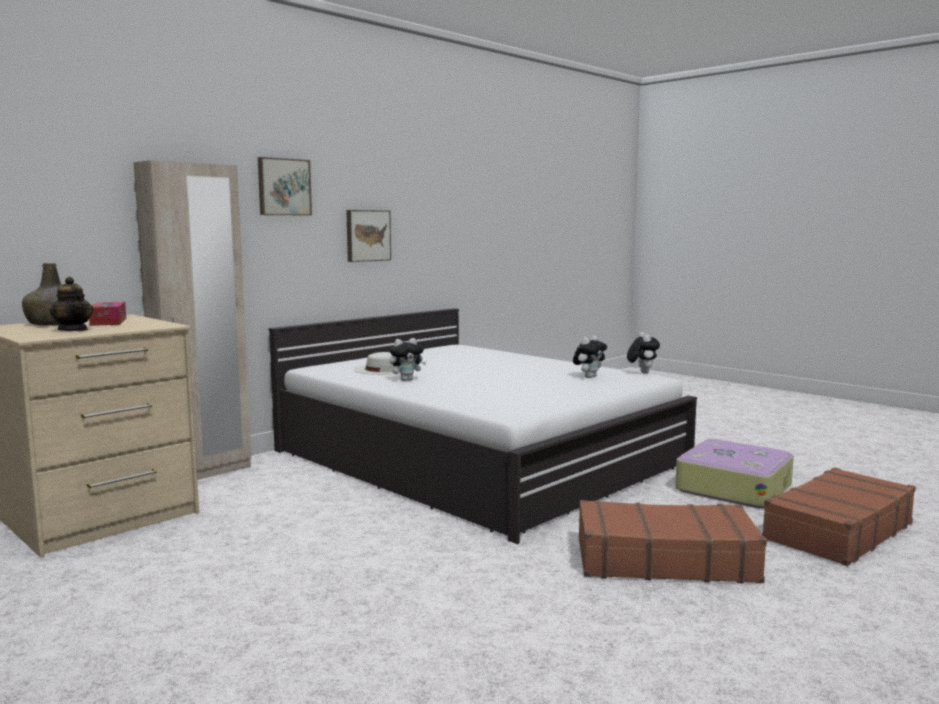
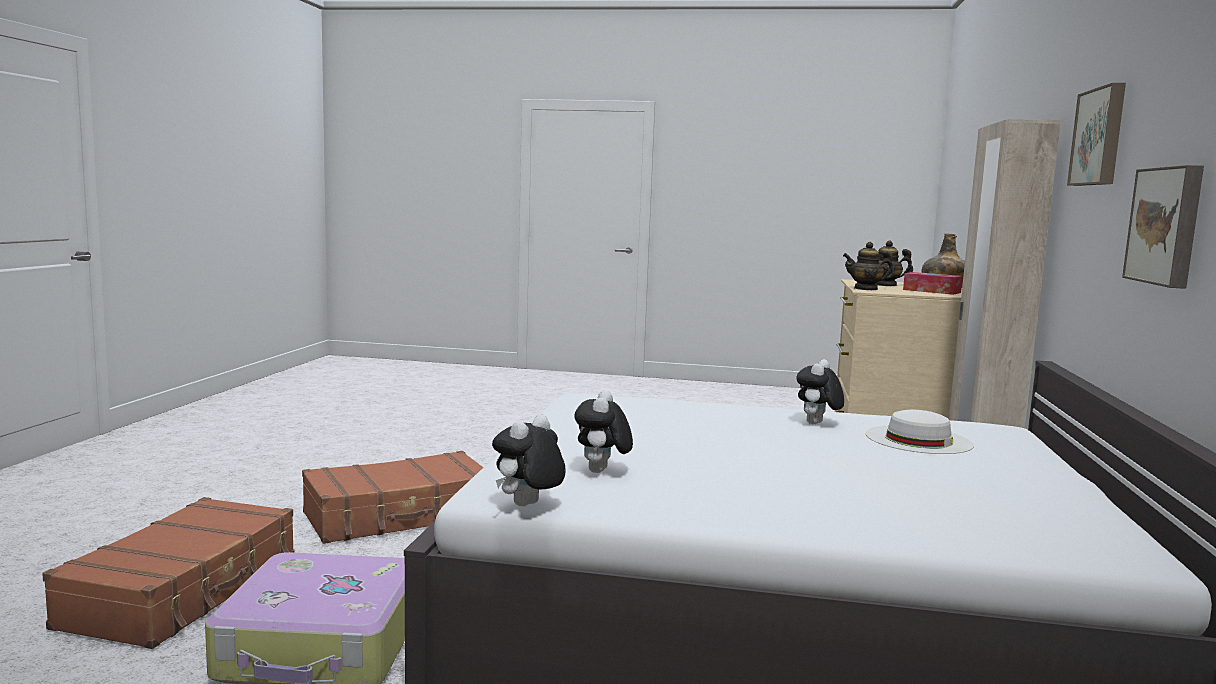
camera: 145 degrees right, 0 degrees up
plush toy [627,332,660,374] -> plush toy turned 75 degrees clockwise [492,415,566,506]
none -> teapot [843,242,894,290]

